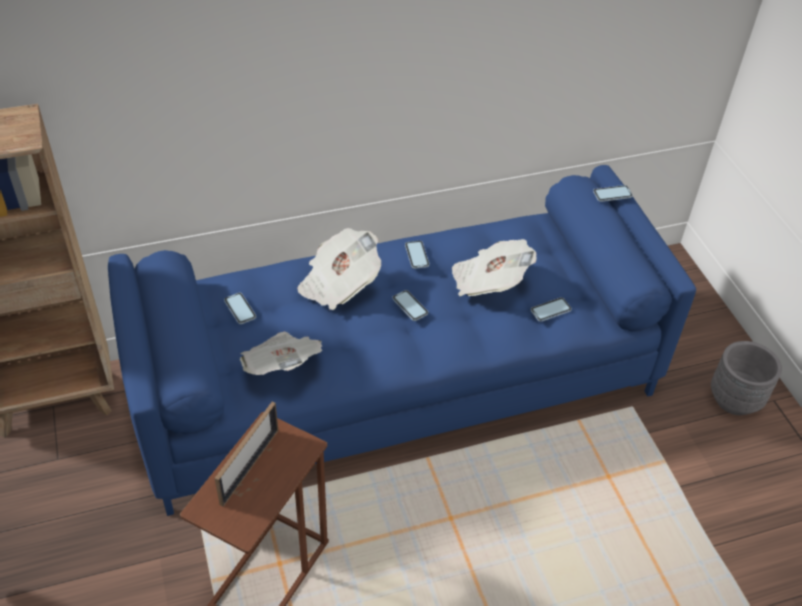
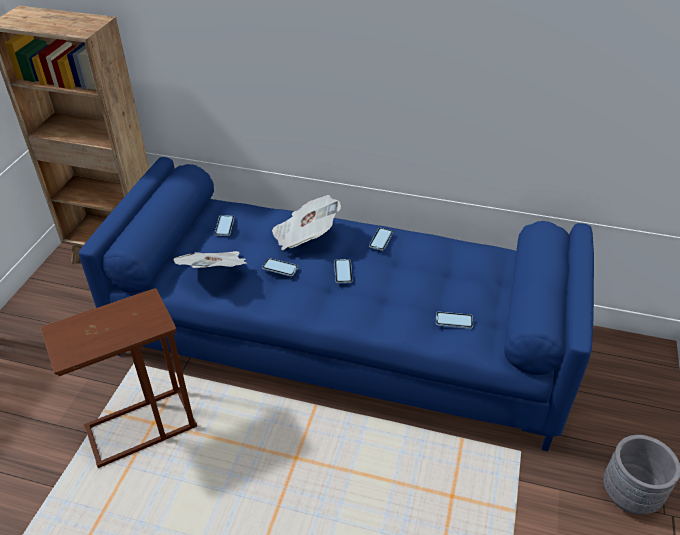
camera: 35 degrees right, 5 degrees down
picture frame [214,401,278,507] -> none
newspaper [452,239,537,296] -> none
phone [593,185,633,202] -> phone moved to [262,258,298,277]

